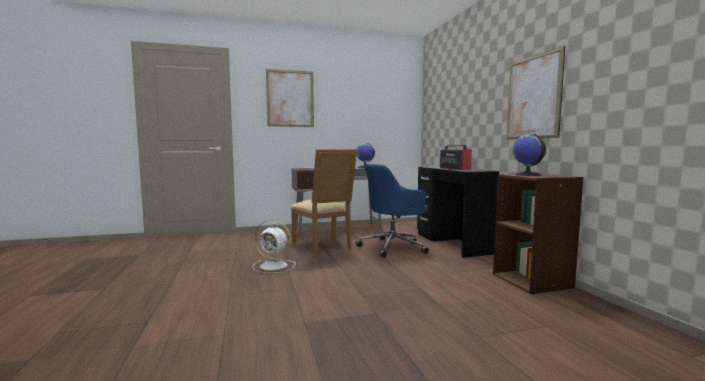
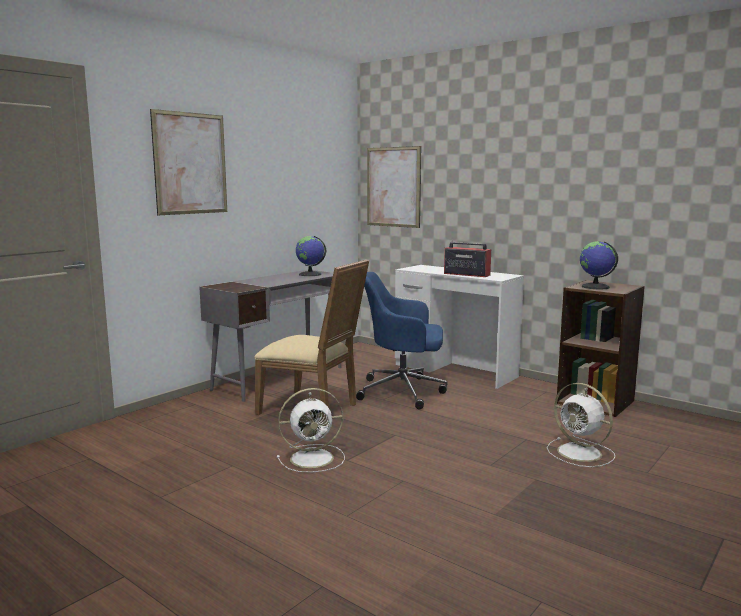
camera: 35 degrees left, 5 degrees up
blue office chair [356,164,429,258] -> blue office chair turned 75 degrees clockwise [356,272,447,409]
black desk [417,166,499,258] -> white desk [395,265,524,389]
picture [507,46,565,140] -> picture moved to [367,146,421,228]
none -> white fan [547,383,615,467]

